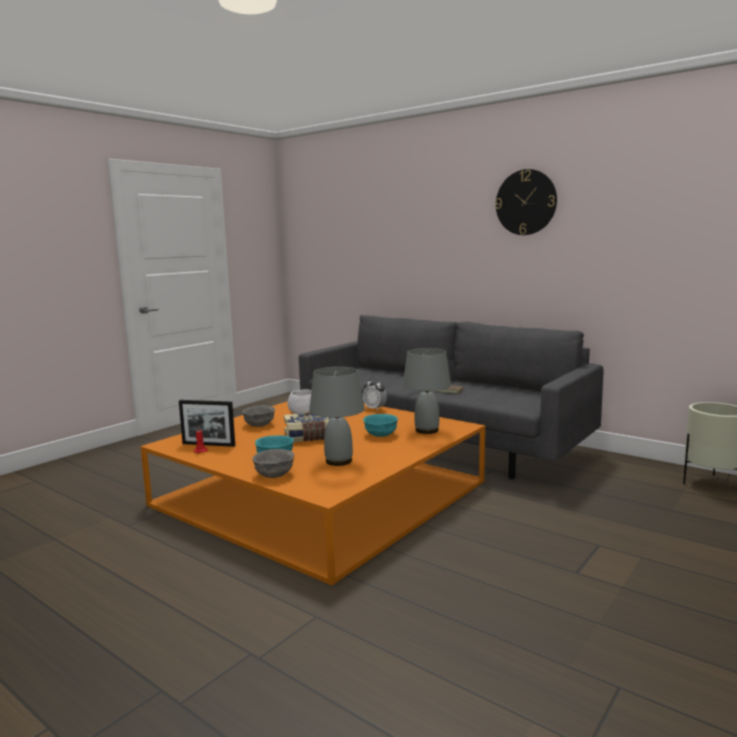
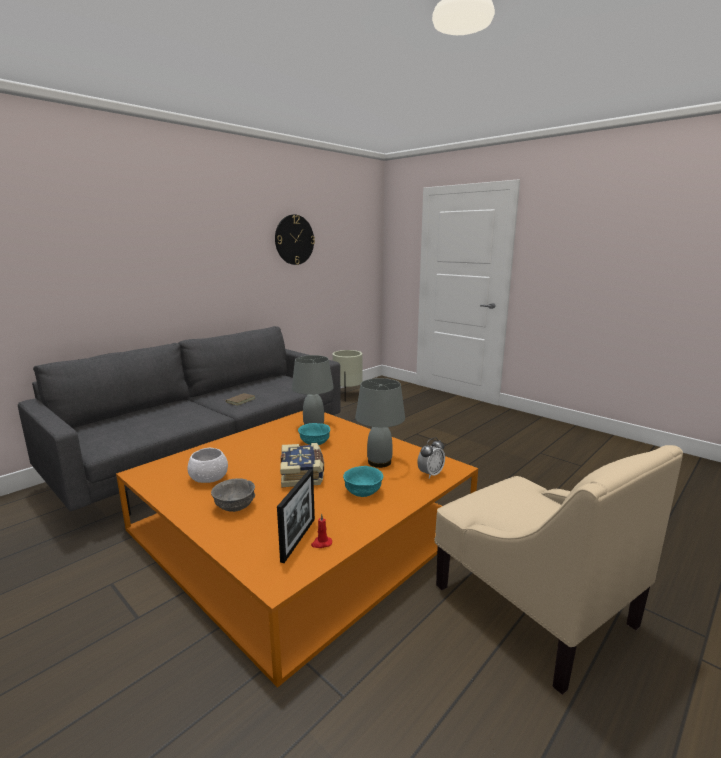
camera: 85 degrees left, 5 degrees up
grey bowl [252,449,294,478] -> none
alarm clock [363,377,387,411] -> alarm clock moved to [417,437,445,479]
wall clock [495,169,557,235] -> wall clock moved to [275,214,315,265]
none -> beige armchair [434,445,683,695]

